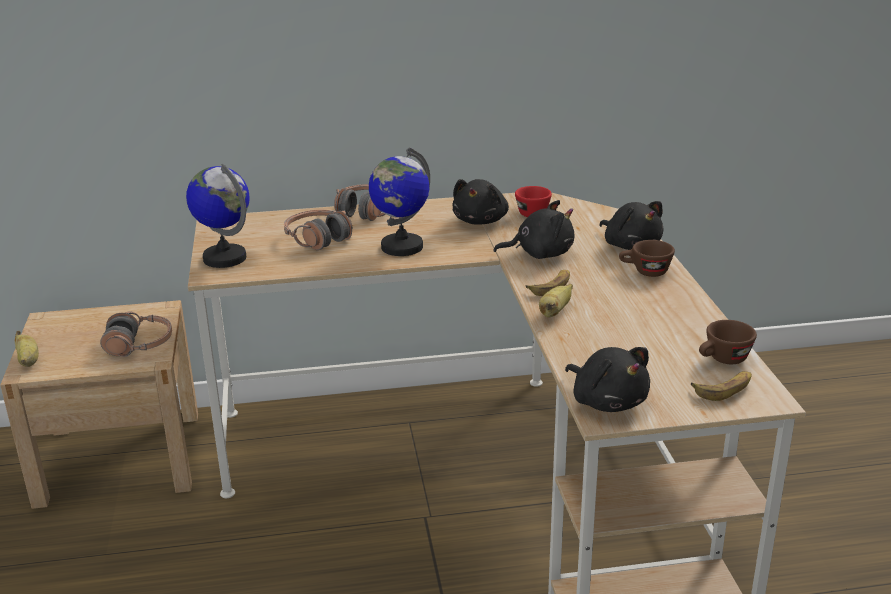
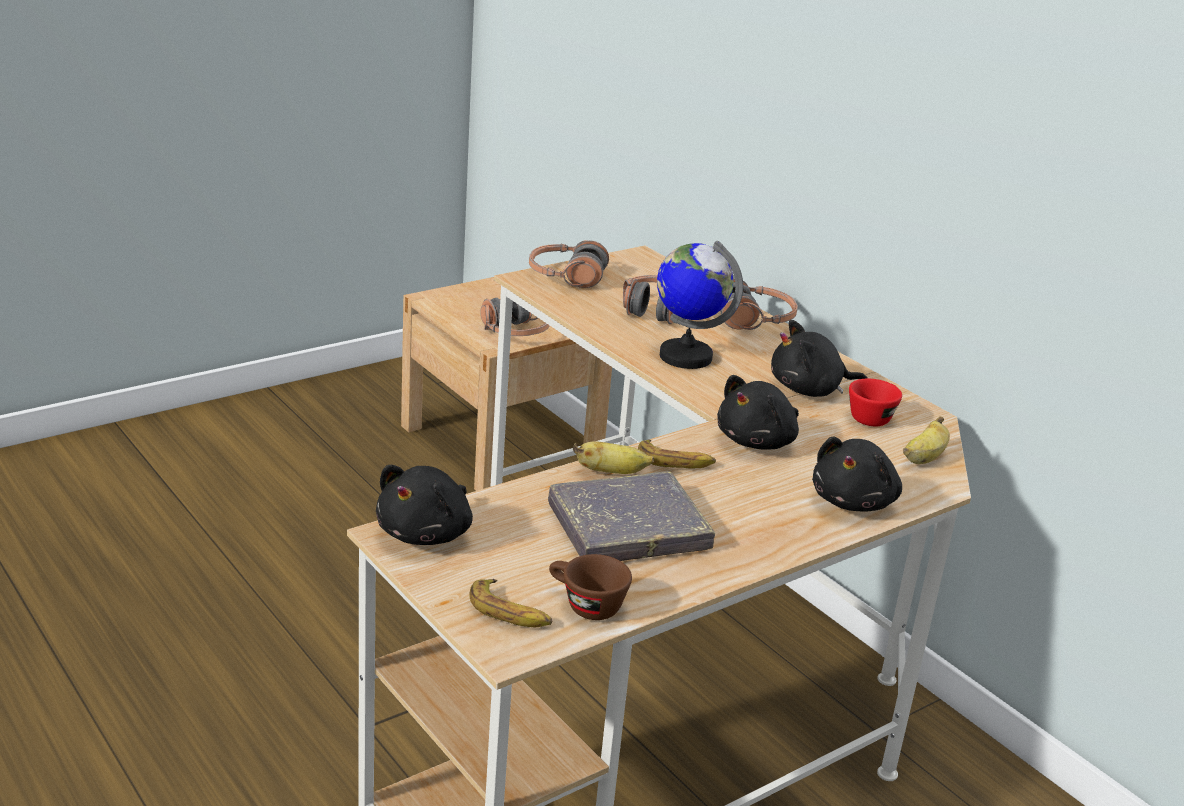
camera: 60 degrees right, 0 degrees up
banana [15,331,39,367] -> banana moved to [903,416,950,464]
globe [186,164,250,268] -> headphones [529,240,609,288]
black plush toy [494,200,575,259] -> black plush toy turned 75 degrees clockwise [717,375,799,450]
brown cup [619,240,675,277] -> none
none -> grey book [548,471,715,561]

